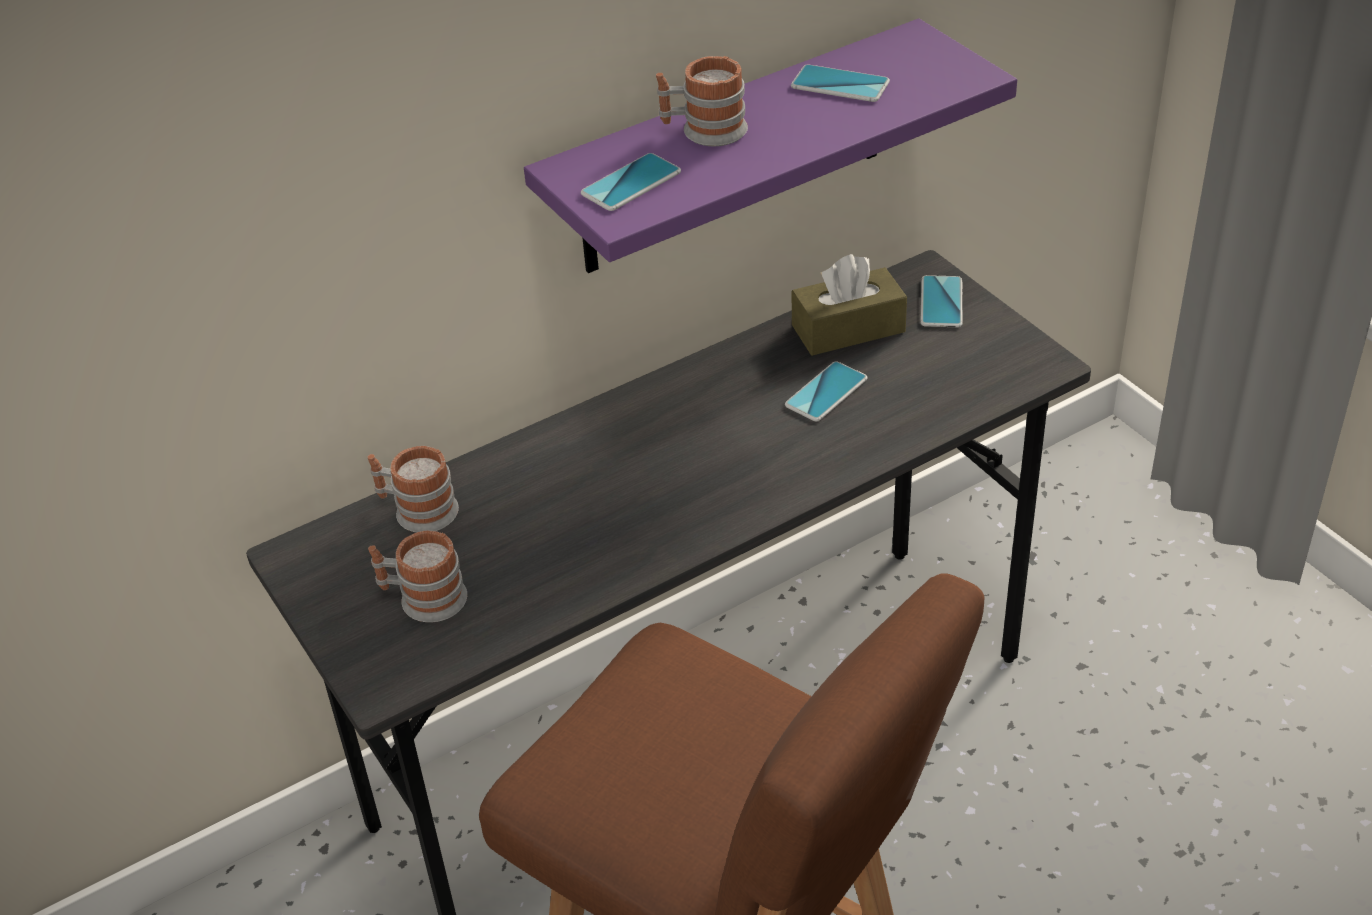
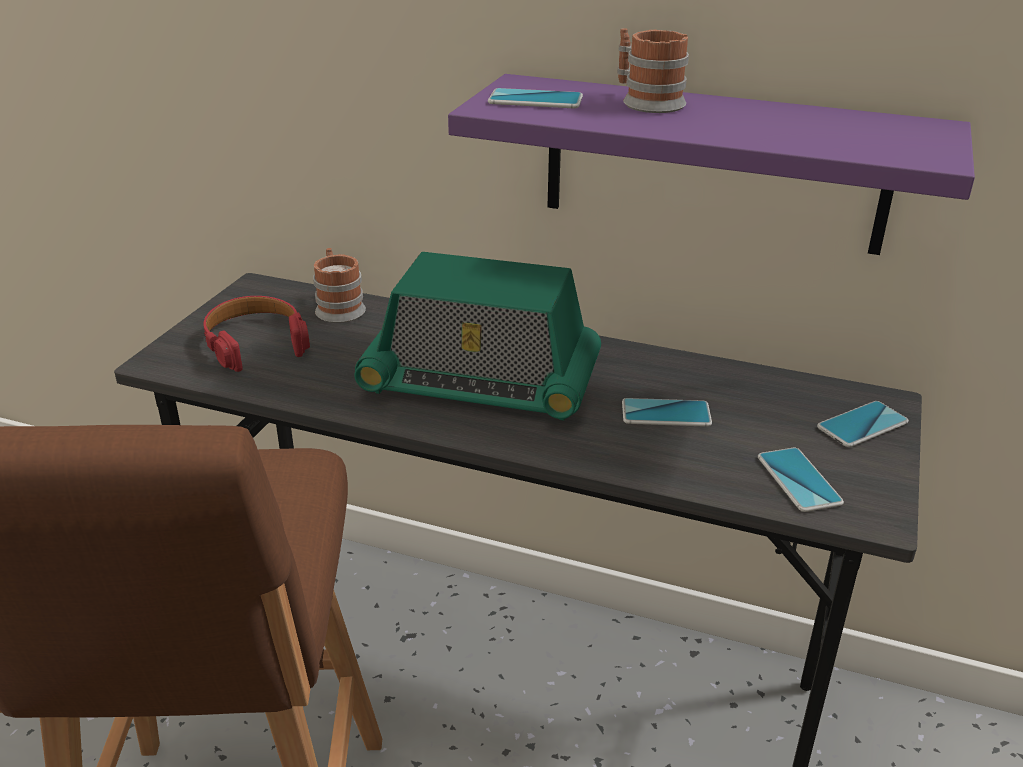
camera: 50 degrees right, 10 degrees down
mug [368,530,467,622] -> red headphones [203,296,310,372]
phone [791,64,890,102] -> phone moved to [758,448,844,512]
brown tissue box [792,254,907,356] -> none
none -> radio [354,252,601,421]

